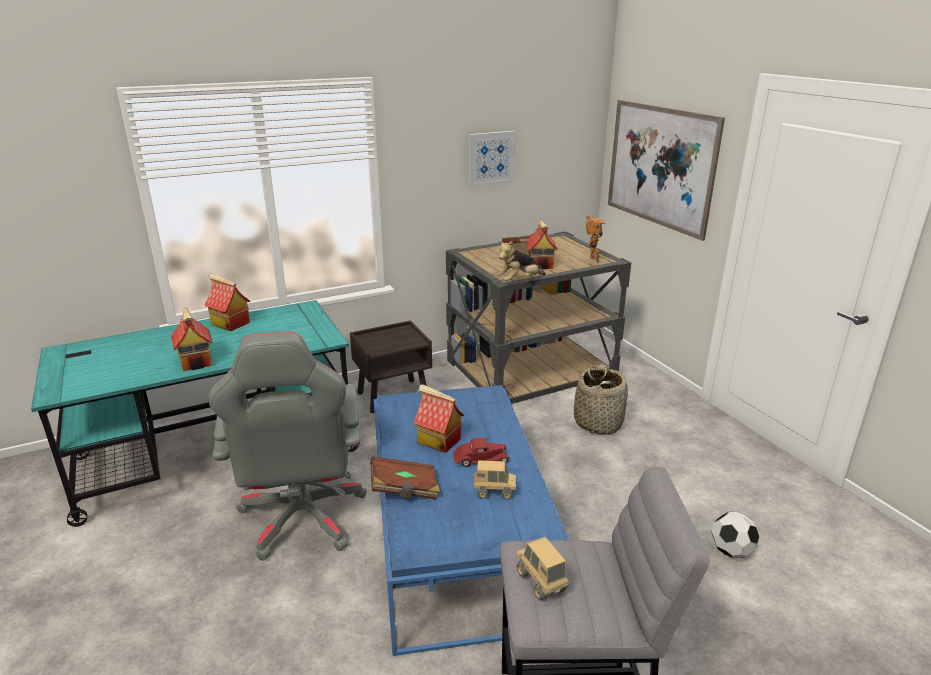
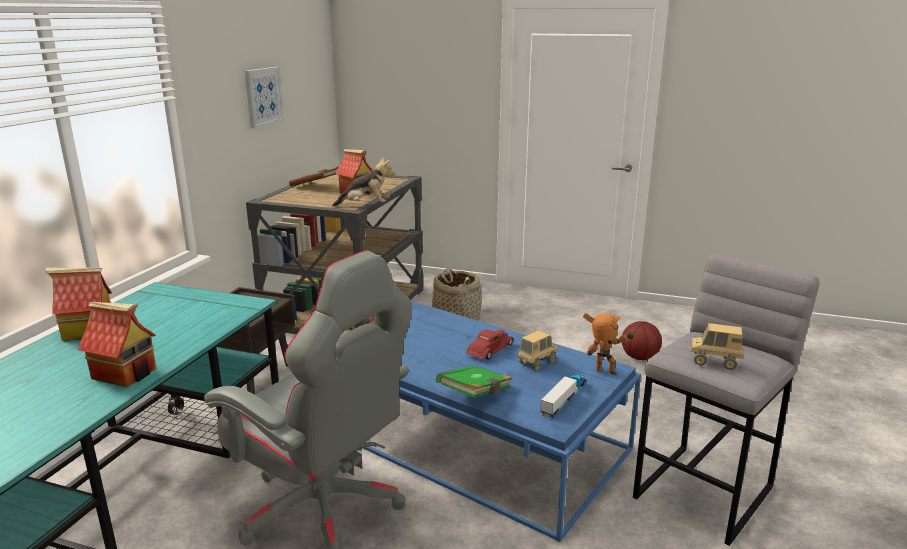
camera: 45 degrees left, 5 degrees down
brown book [370,456,440,500] -> green book [436,366,512,398]
toy house [414,384,464,453] -> none
plush toy [497,241,546,281] -> plush toy turned 105 degrees counterclockwise [332,157,395,206]
toy robot [586,216,606,262] -> toy robot moved to [583,313,635,375]
picture [608,100,725,241] -> none
football [711,512,759,558] -> basketball [622,321,662,360]
none -> toy truck [540,373,586,418]

